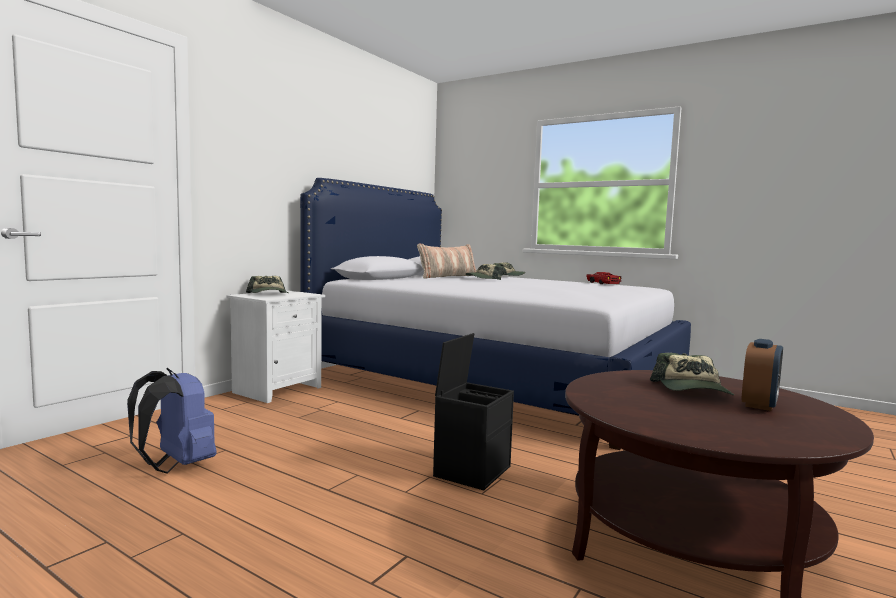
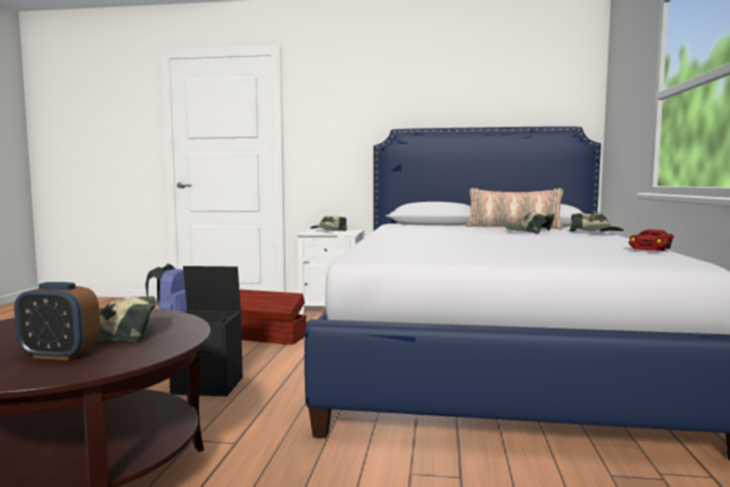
camera: 65 degrees right, 0 degrees up
none -> brown storage box [239,290,306,345]

